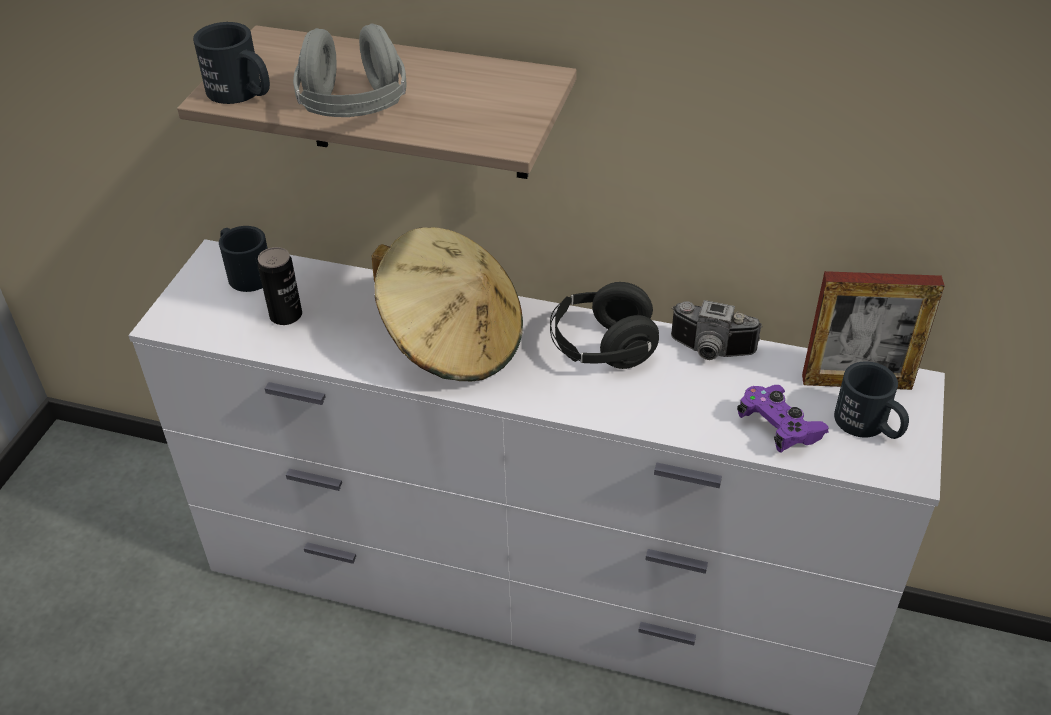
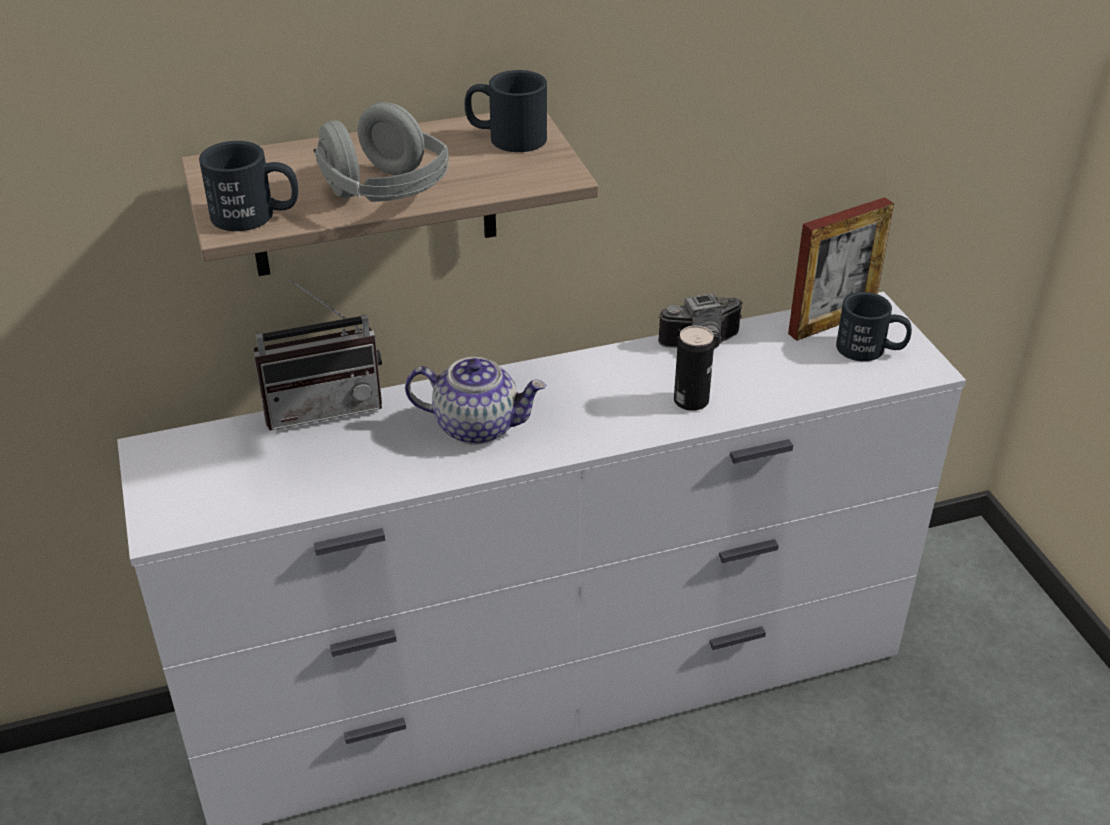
camera: 35 degrees left, 5 degrees down
black mug [219,226,268,292] -> black mug moved to [465,70,547,152]
can [258,247,302,325] -> can moved to [674,326,714,411]
beige hat [372,227,523,381] -> teapot [405,357,546,445]
black headphones [550,282,659,369] -> none
purple game controller [737,385,829,453] -> none
none -> radio [253,278,382,430]

